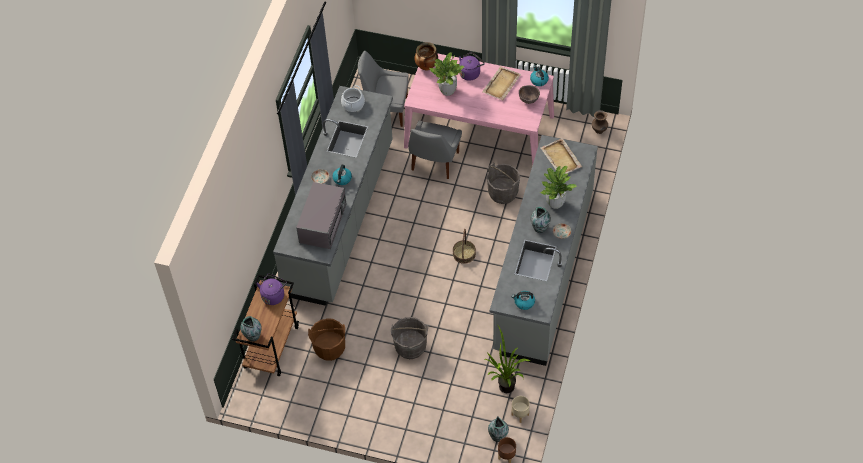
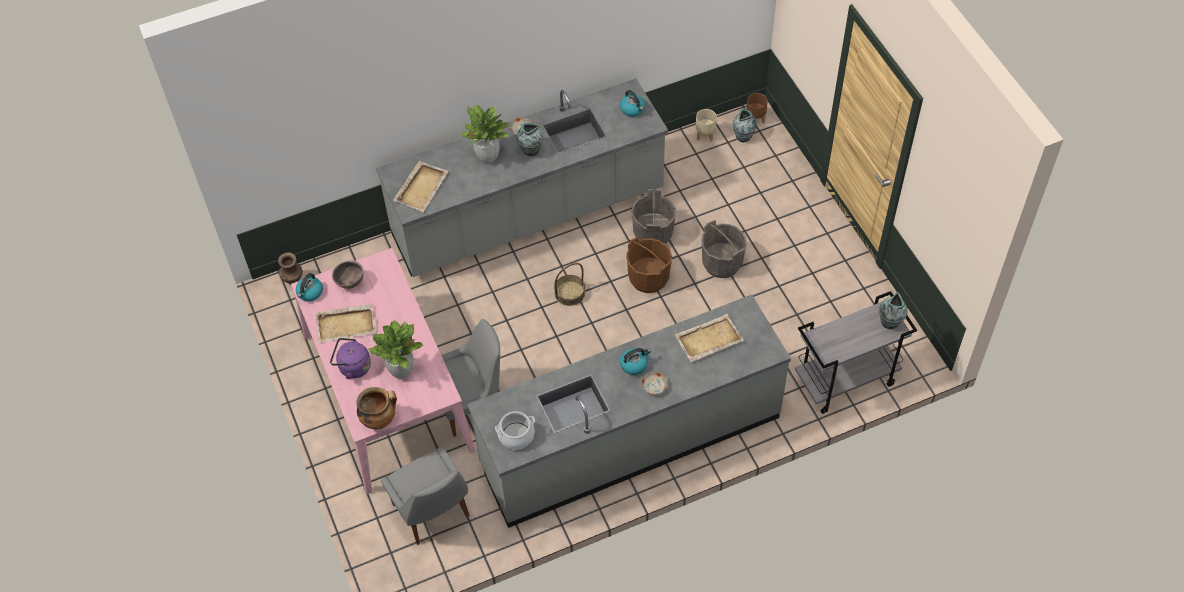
camera: 130 degrees left, 0 degrees up
brown cart [232,275,299,376] -> grey cart [795,291,917,414]
purple kettle [256,274,287,305] -> none
grey microwave [296,182,346,249] -> beige tray [675,314,744,362]
brown bucket [308,318,345,361] -> brown bucket moved to [626,237,672,293]
potted plant [485,326,530,393] -> none
grey bucket [487,163,520,204] -> grey bucket moved to [631,189,676,244]

